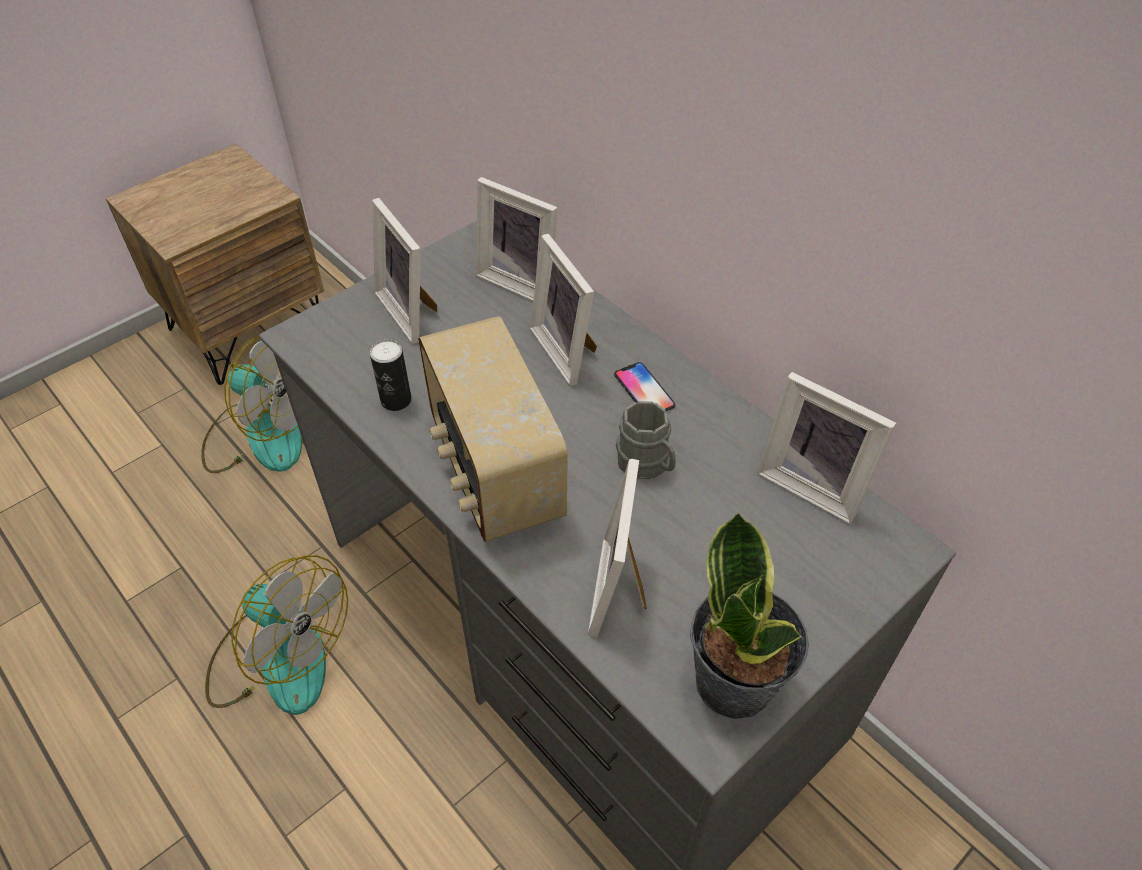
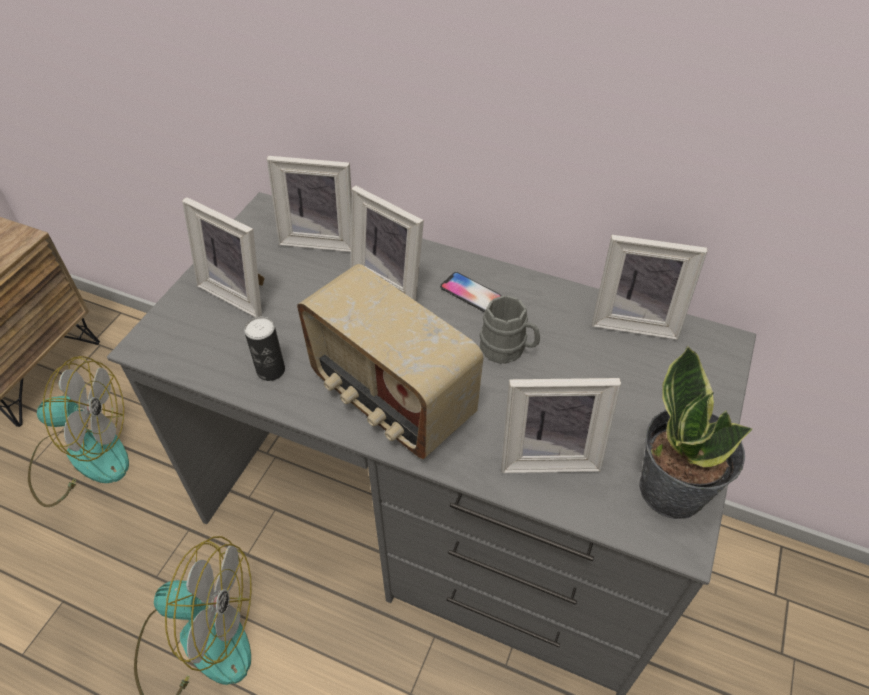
camera: 25 degrees left, 0 degrees up
picture frame [588,459,647,637] -> picture frame turned 75 degrees counterclockwise [501,378,621,473]

